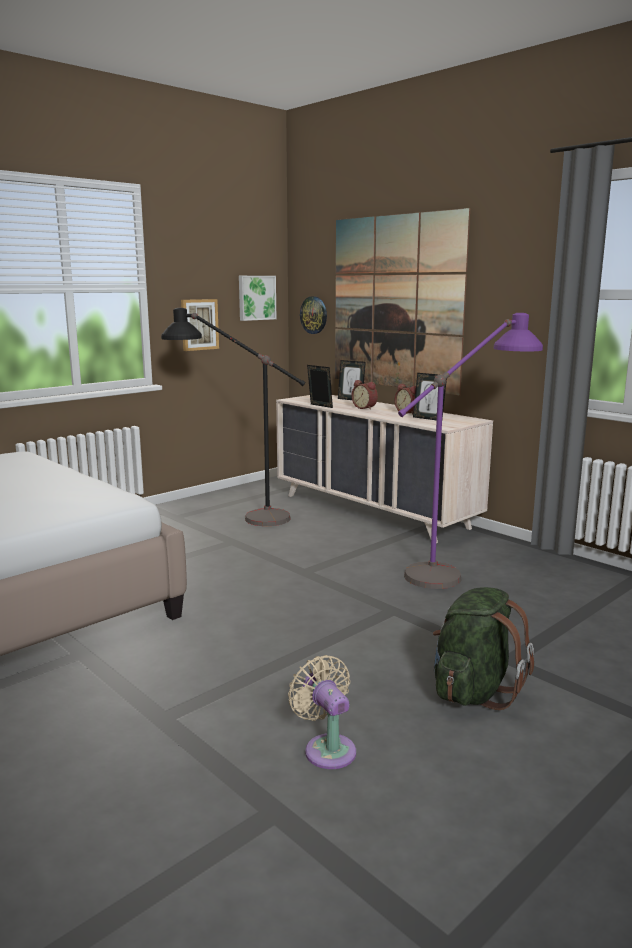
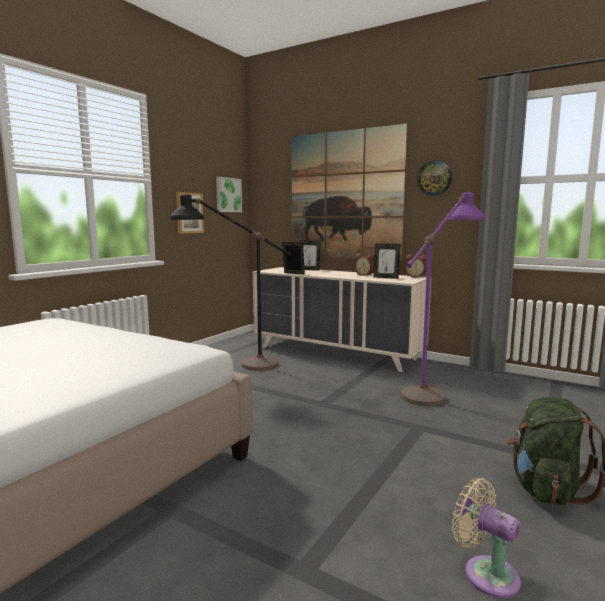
camera: 15 degrees left, 5 degrees down
wall clock [300,296,327,334] -> wall clock moved to [417,160,452,196]
alarm clock [351,380,378,410] -> alarm clock moved to [405,255,427,278]

